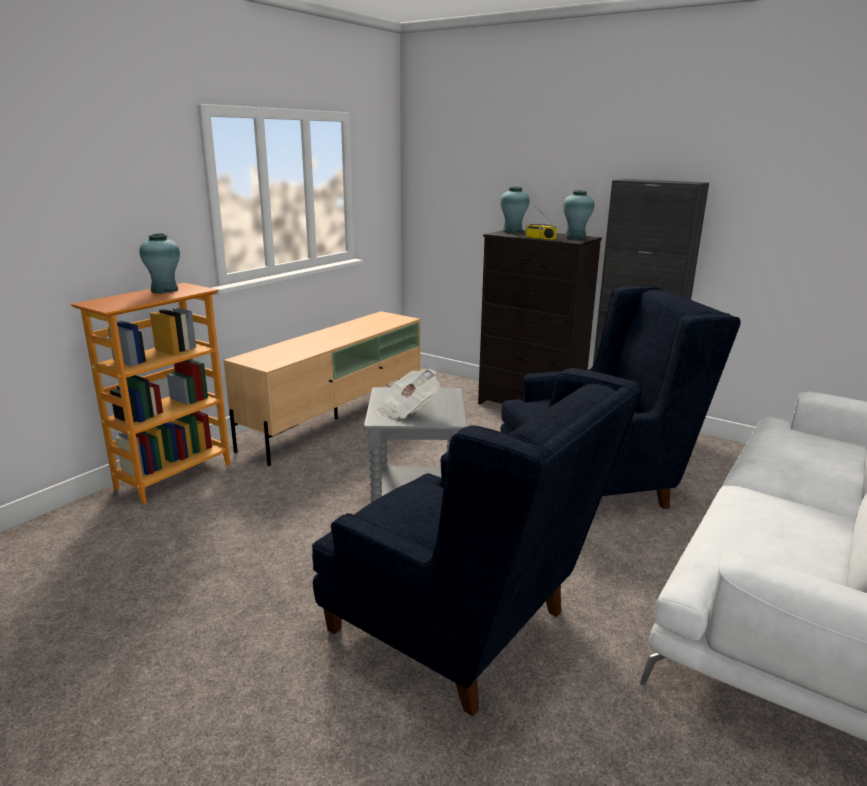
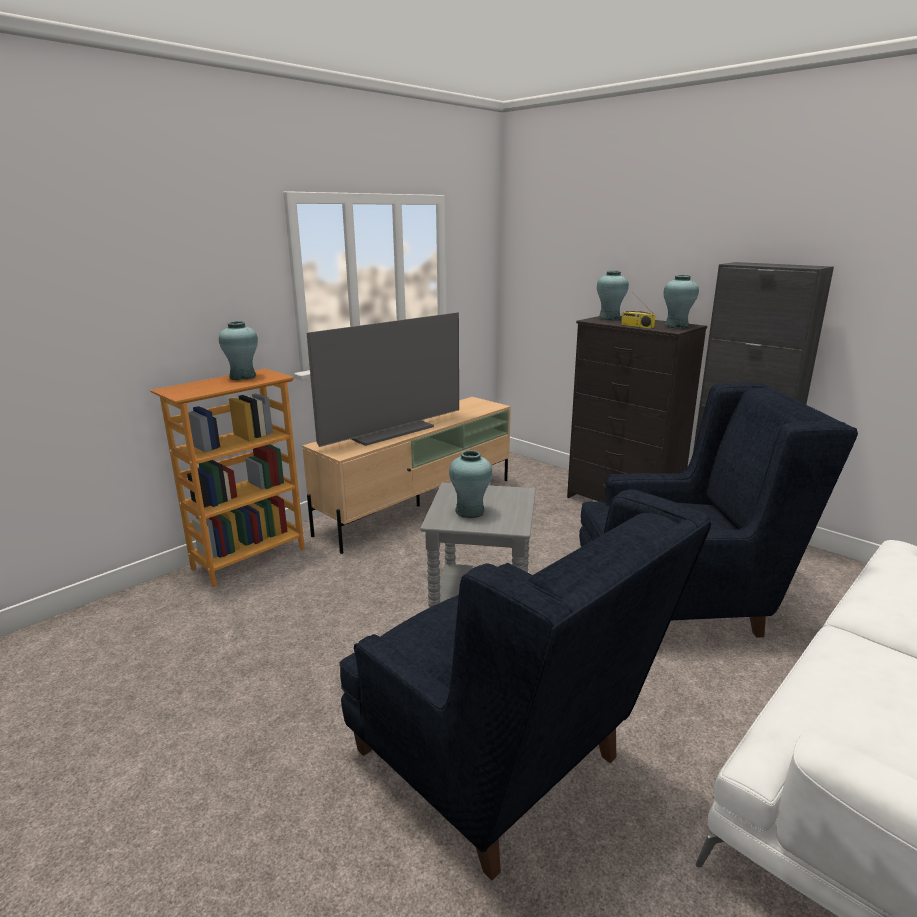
camera: 10 degrees right, 0 degrees up
newspaper [375,369,440,419] -> turquoise vase [449,450,492,518]
none -> television [307,312,459,447]

